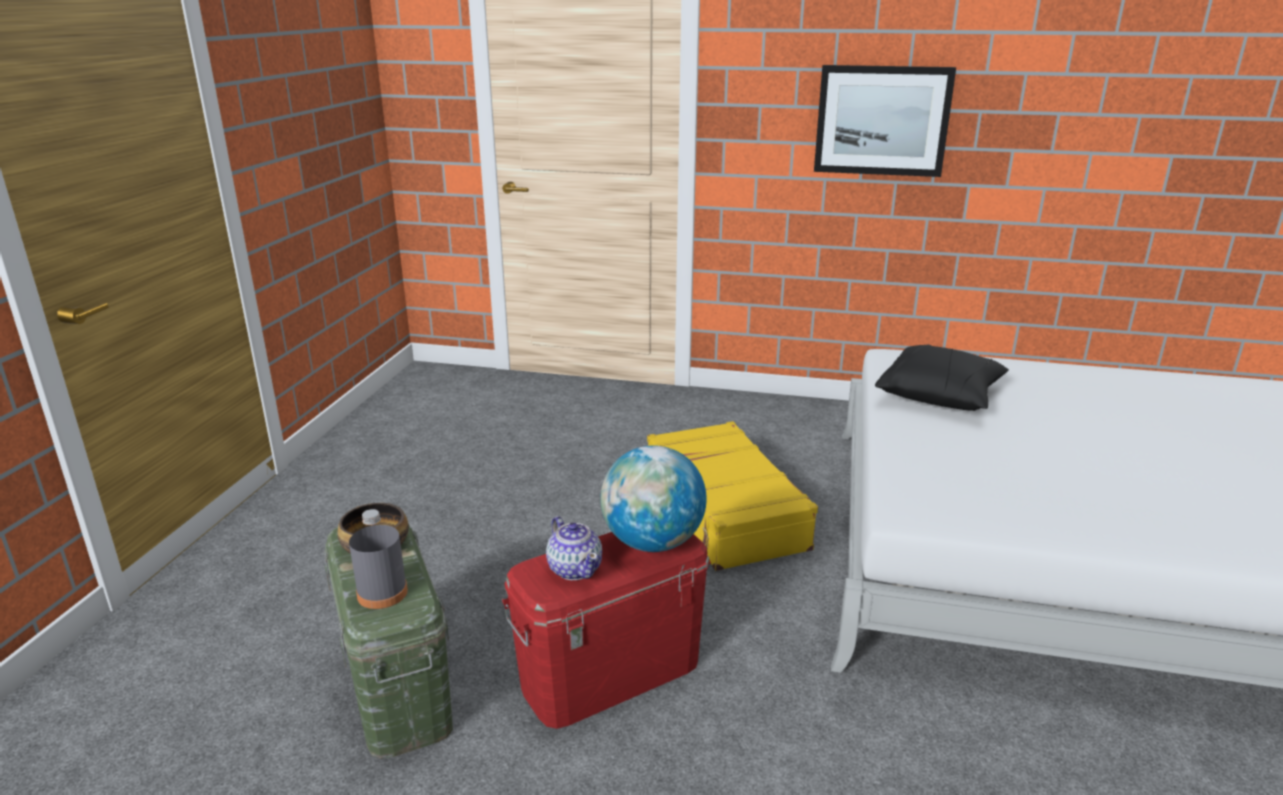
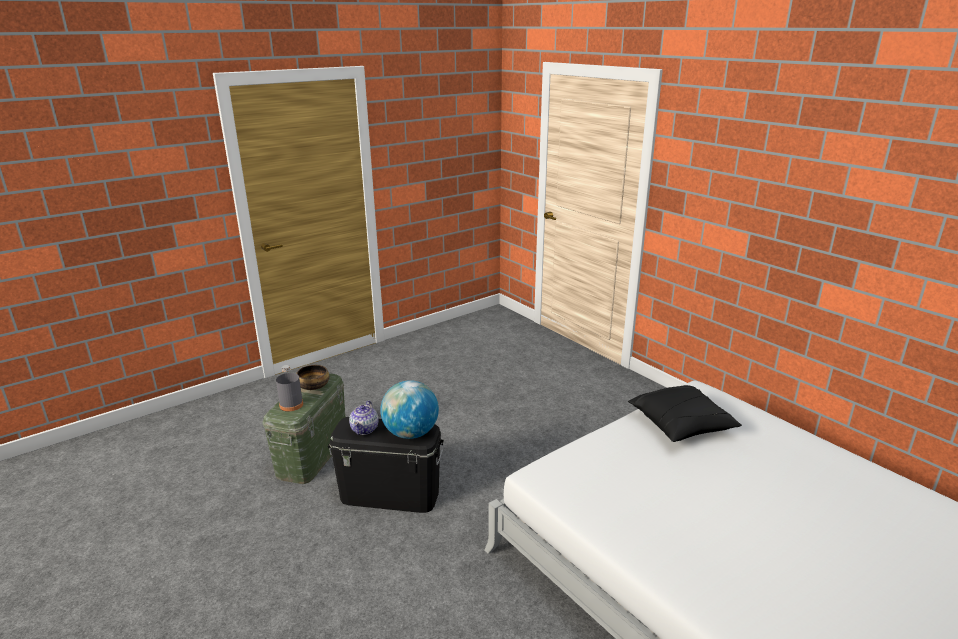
camera: 40 degrees right, 0 degrees up
red storage box [502,532,710,729] -> black storage box [328,417,444,513]
yellow suitcase [647,421,818,571] -> none
picture [814,65,956,177] -> none

